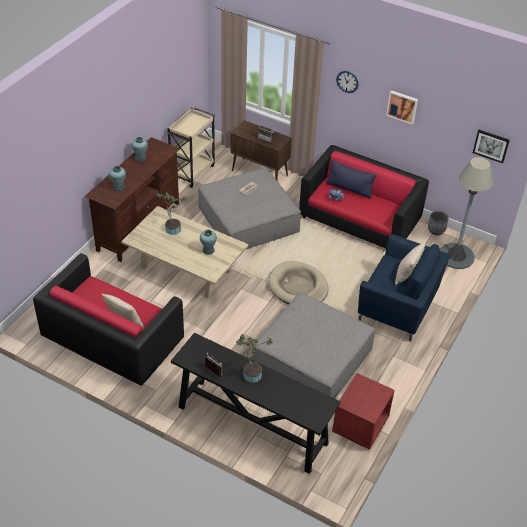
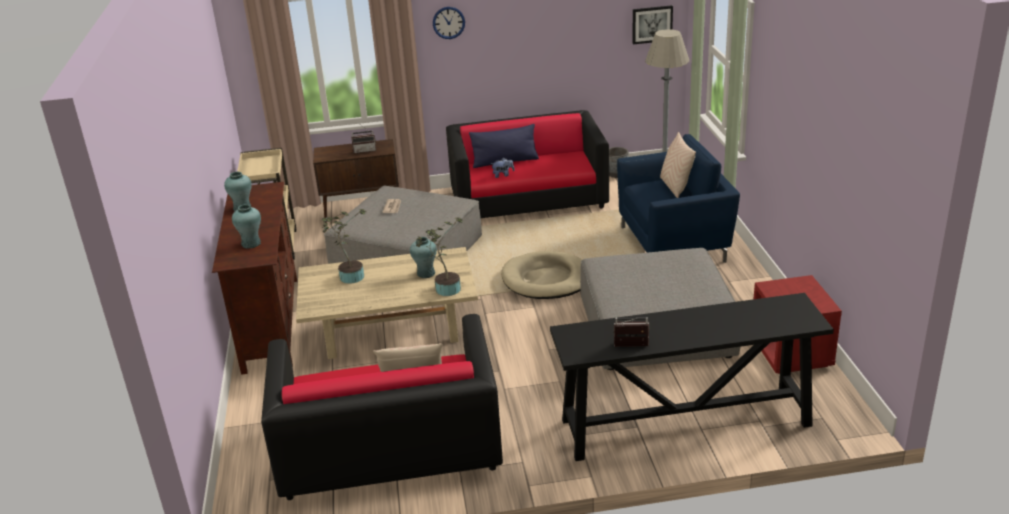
camera: 35 degrees left, 15 degrees down
potted plant [236,334,273,383] -> potted plant moved to [416,217,463,296]
picture [386,90,418,124] -> none

